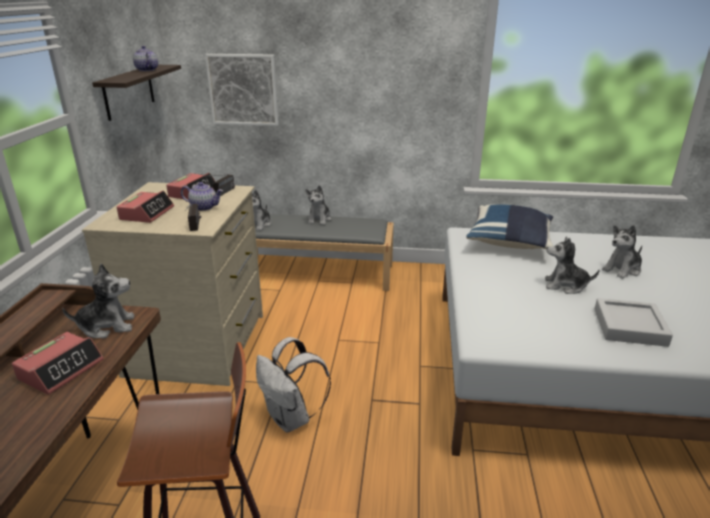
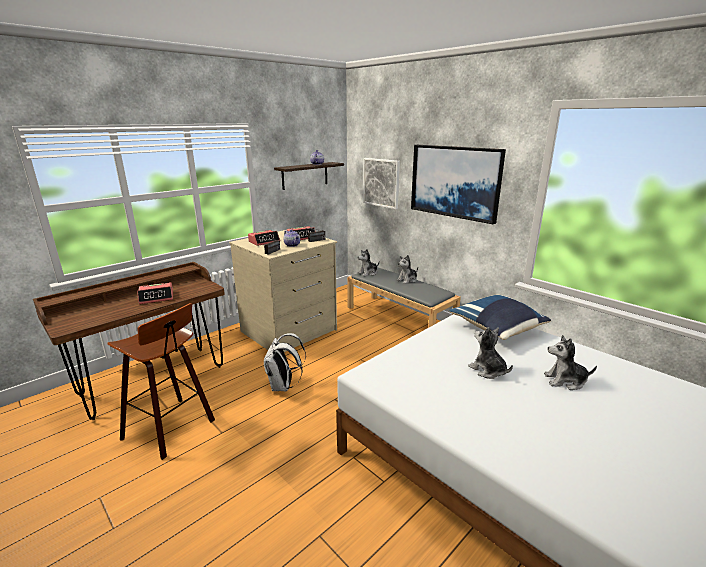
camera: 40 degrees right, 5 degrees down
plush toy [62,263,134,338] -> none
grey tray [595,298,673,347] -> none
none -> picture [411,145,506,224]

